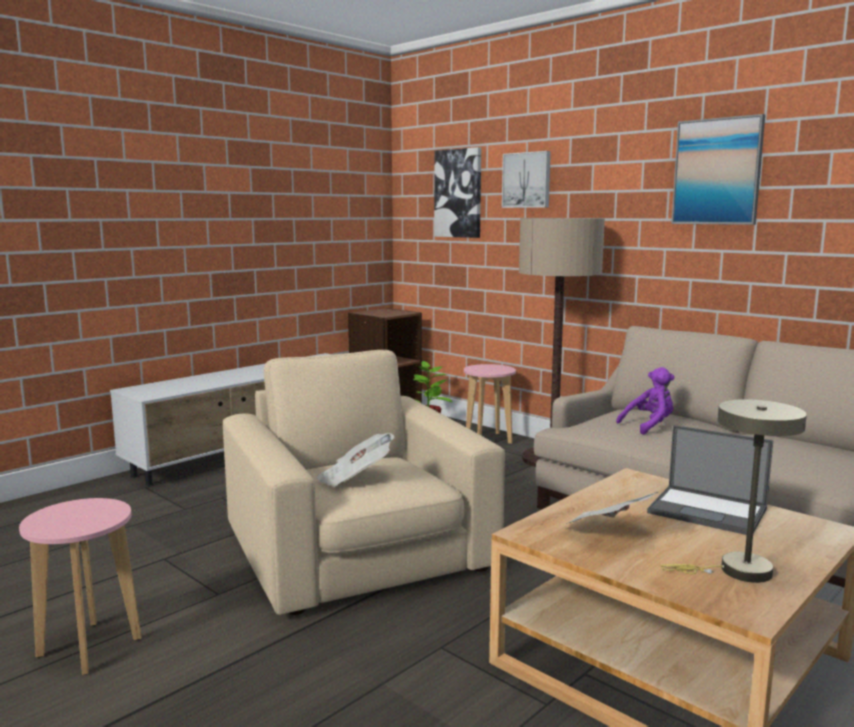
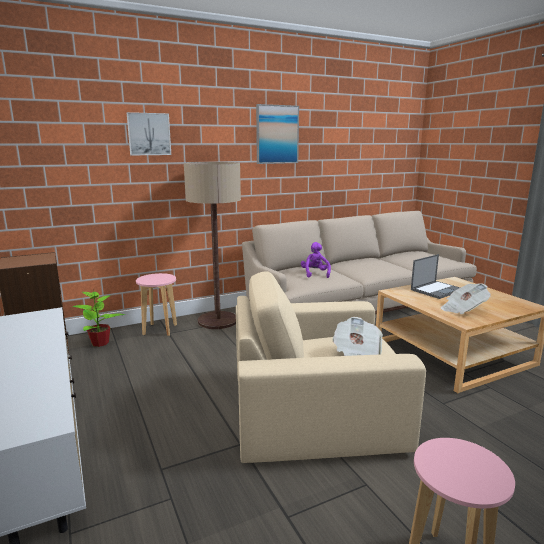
camera: 70 degrees left, 5 degrees up
picture [434,147,481,238] -> none
beige table lamp [660,399,807,583] -> none

